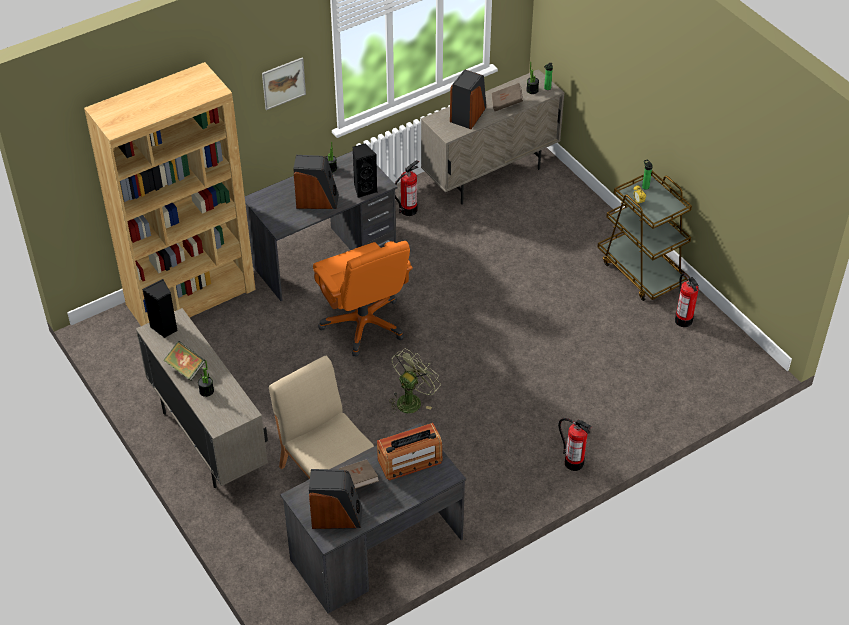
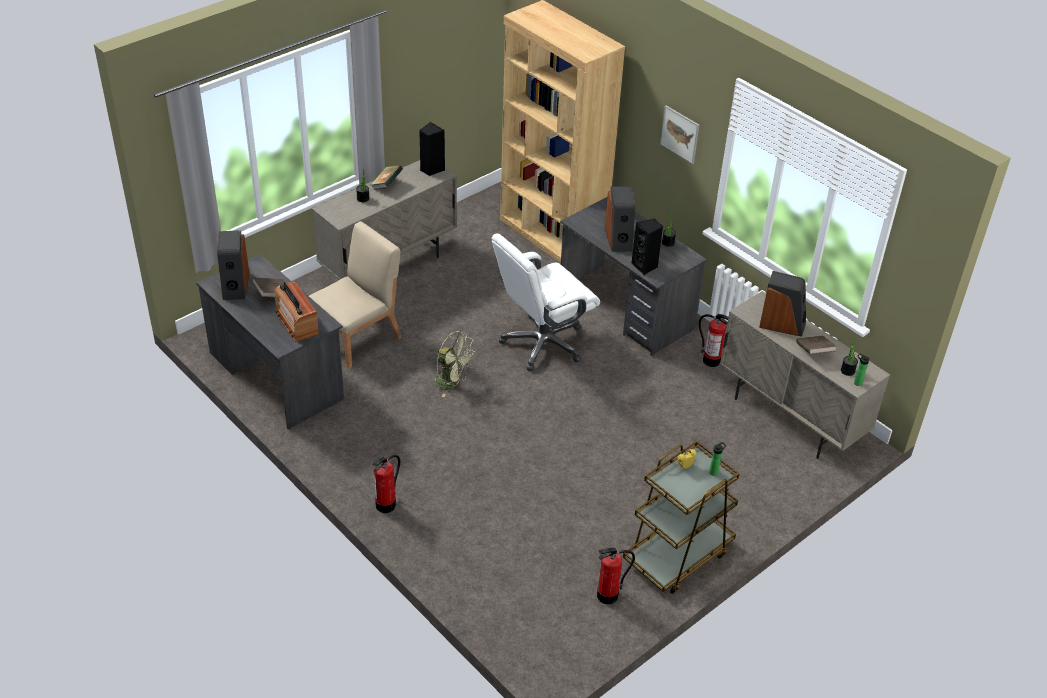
camera: 80 degrees right, 5 degrees down
orange office chair [313,241,413,357] -> white office chair [492,233,600,371]

